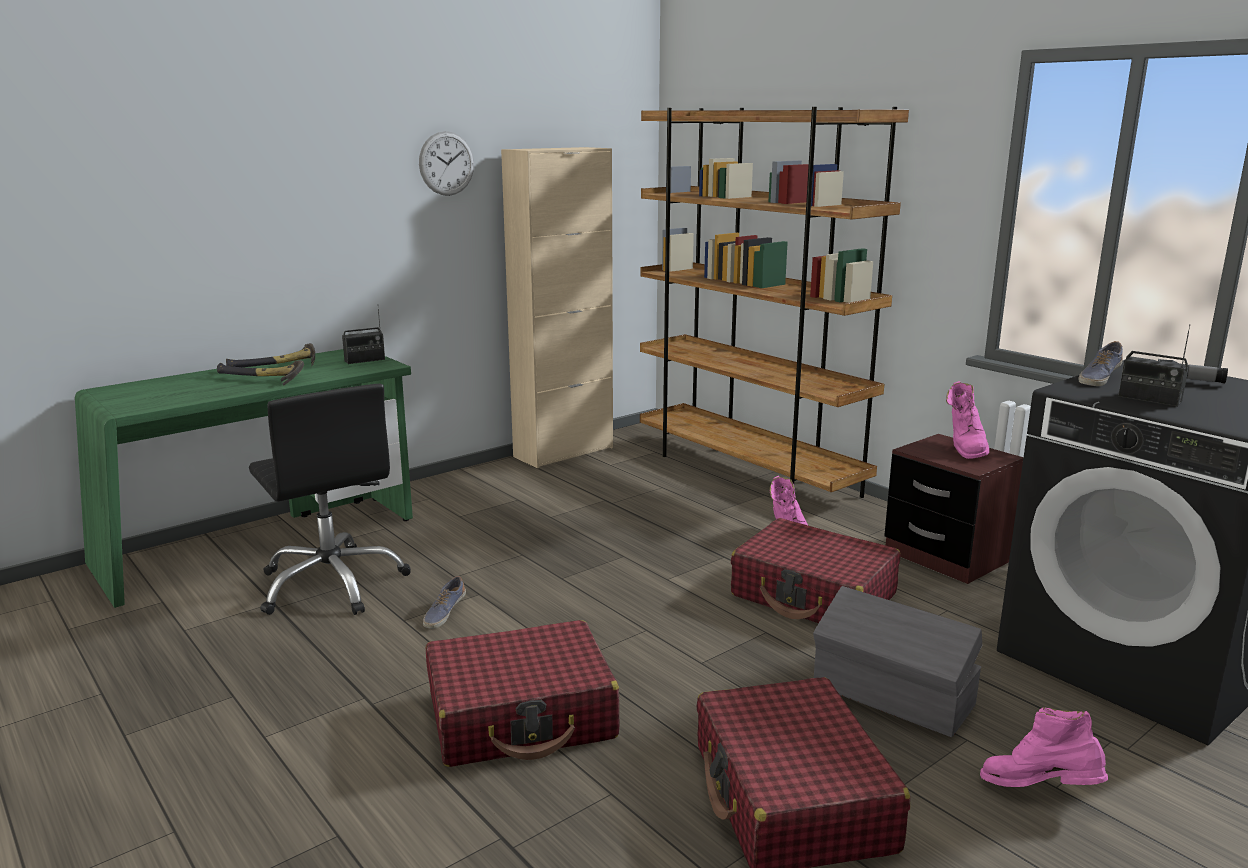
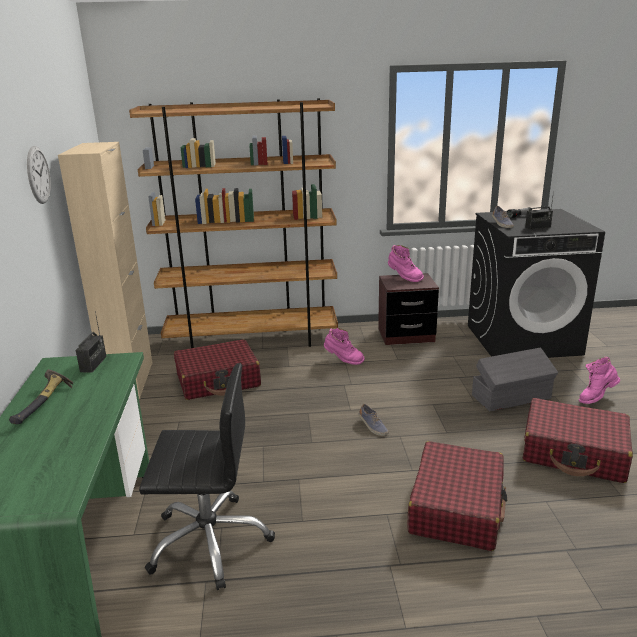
camera: 55 degrees left, 5 degrees up
hammer [217,360,304,386] -> none
shoe [423,576,466,629] -> shoe moved to [359,404,389,436]
red suitcase [731,518,901,623] -> red suitcase moved to [174,339,261,400]

